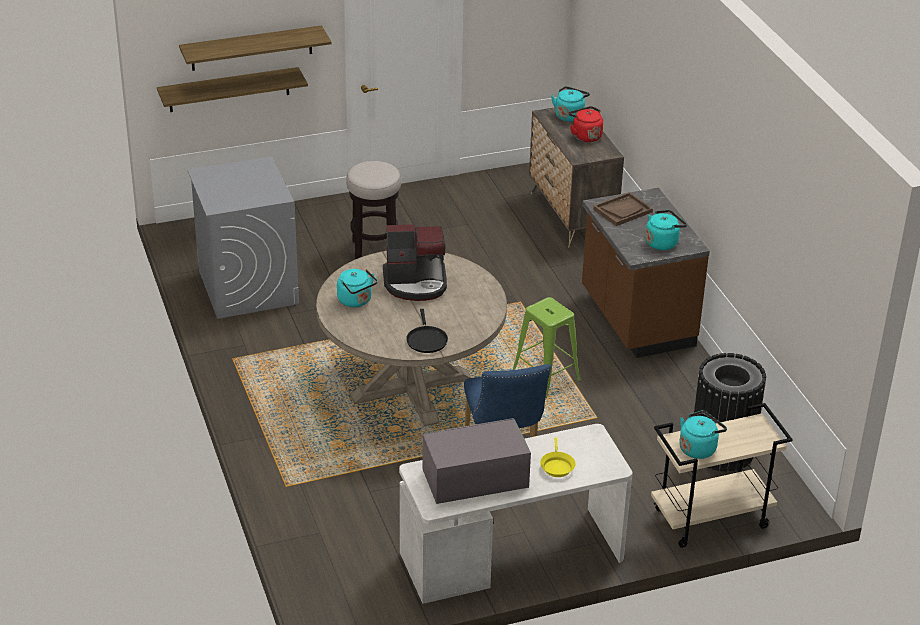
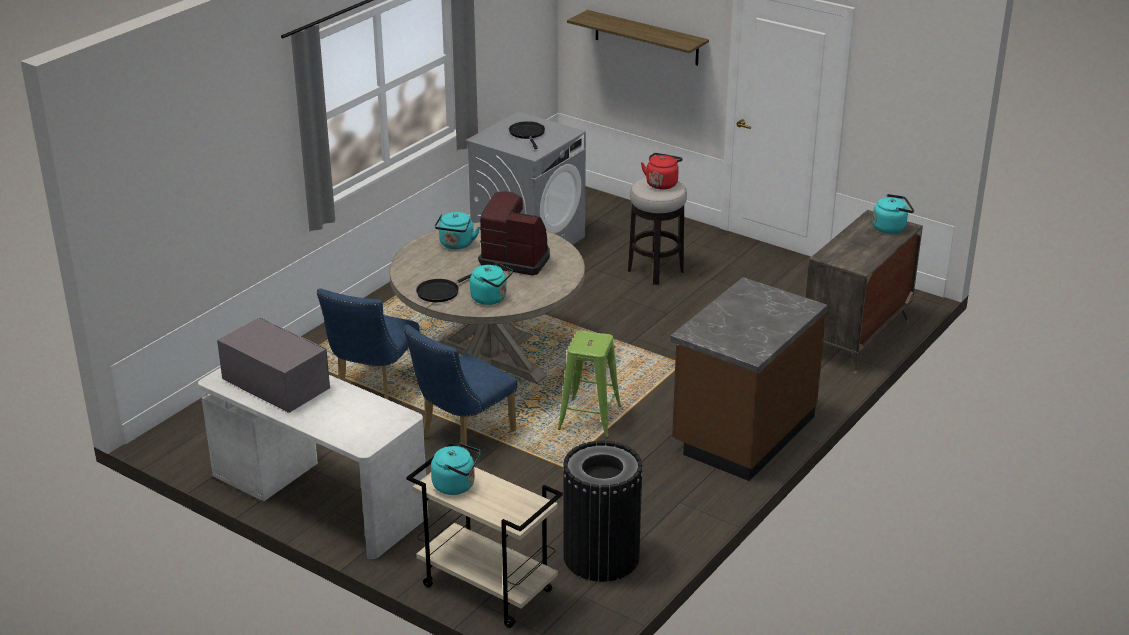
camera: 55 degrees right, 5 degrees down
shelf [157,67,308,112] -> none
coffee machine [383,224,447,301] -> coffee machine turned 150 degrees clockwise [478,191,550,275]
yellow frying pan [540,437,576,477] -> none
red kettle [569,106,603,142] -> red kettle moved to [641,153,683,189]
brown tray [593,192,653,226] -> none
turquoise kettle [645,210,687,250] -> turquoise kettle moved to [470,262,513,305]
none -> blue chair [317,289,419,400]
none -> black frying pan [509,121,545,149]

